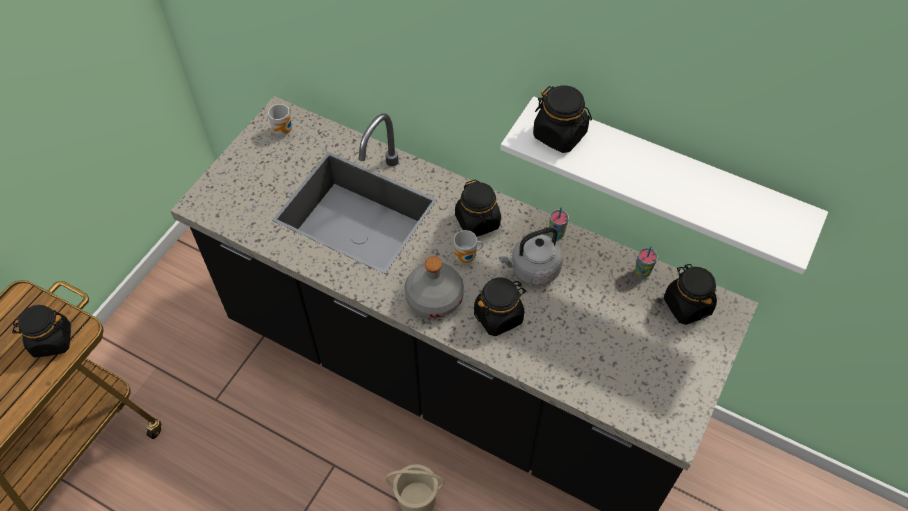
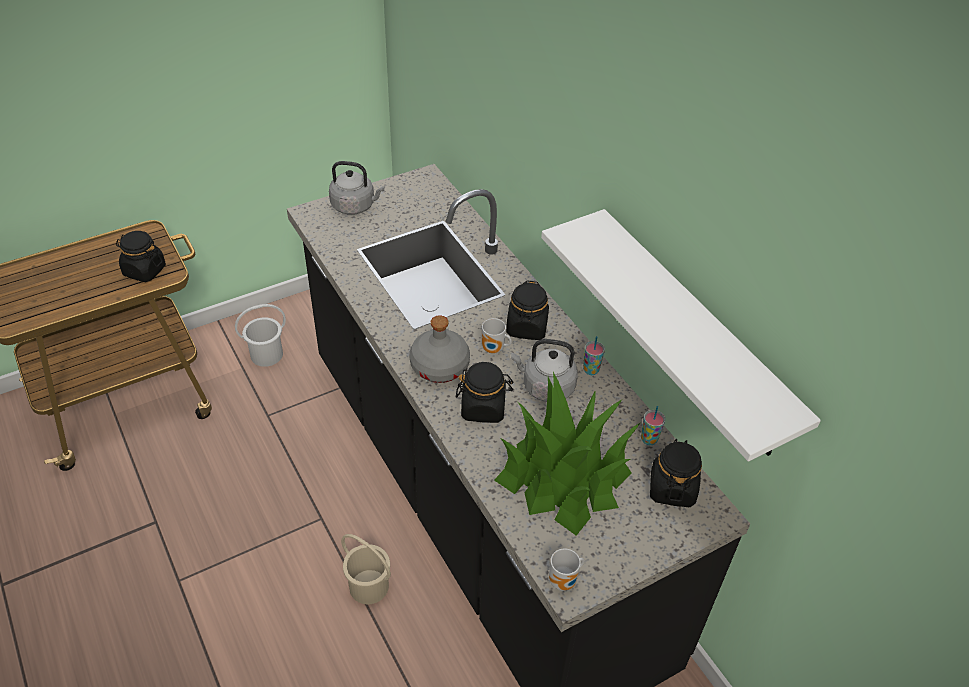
camera: 30 degrees right, 10 degrees down
mug [268,104,292,135] -> mug moved to [549,548,584,591]
black jar [533,86,592,153] -> none
none -> white bucket [235,304,286,367]
none -> grey kettle [329,161,384,215]
none -> potted plant [494,372,640,536]

